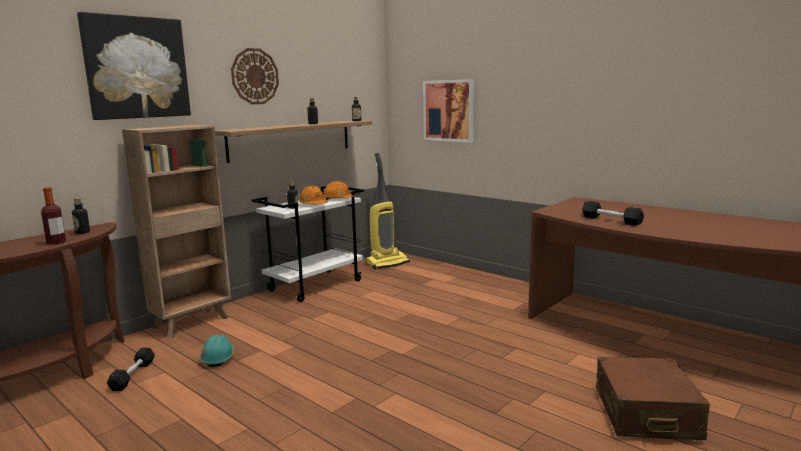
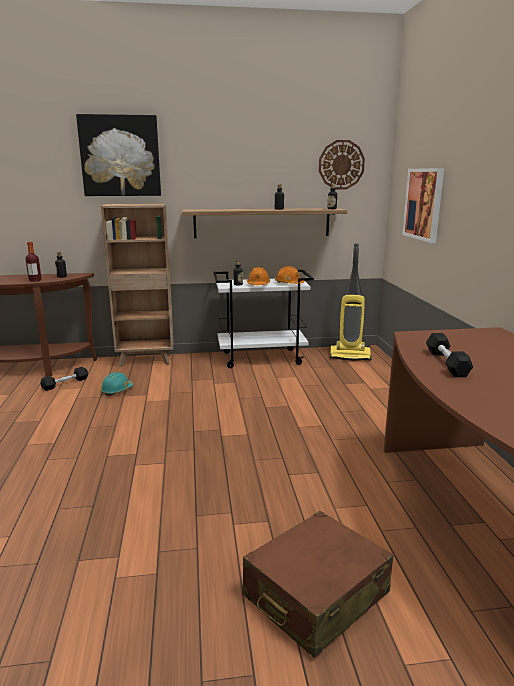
camera: 40 degrees right, 5 degrees up
wall clock [231,48,279,104] -> wall clock moved to [319,140,365,190]

